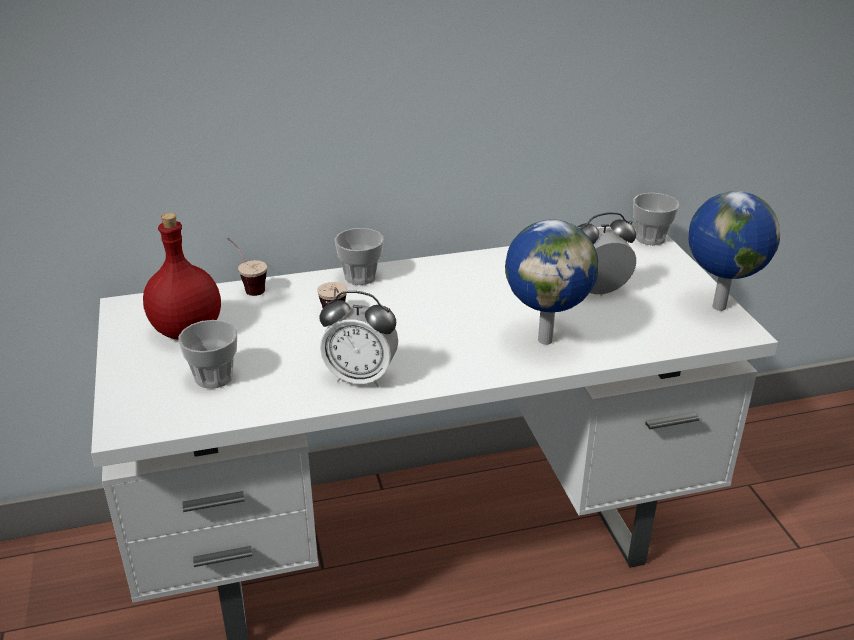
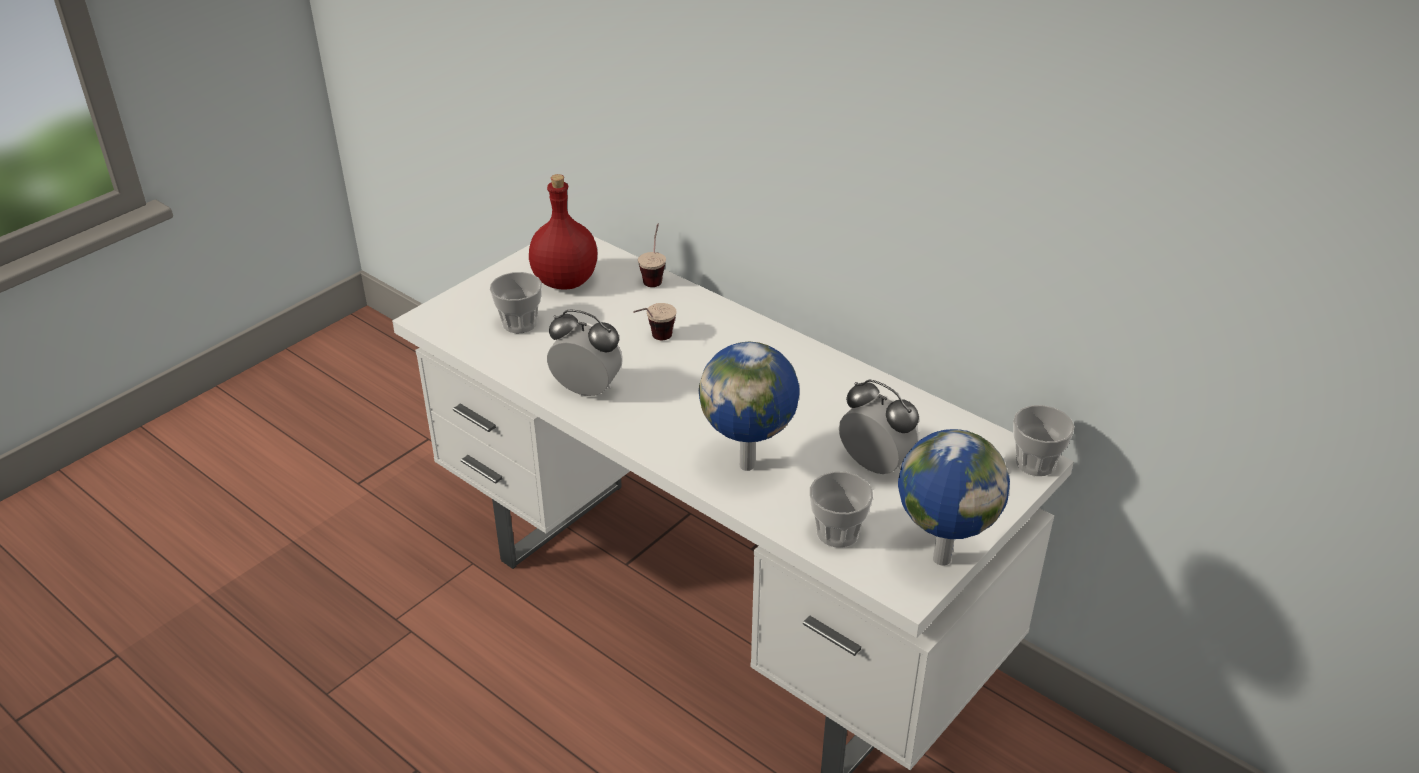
camera: 55 degrees right, 5 degrees up
alarm clock [319,291,398,388] -> alarm clock turned 135 degrees clockwise [547,310,623,396]
cup [335,228,384,285] -> cup moved to [810,471,873,548]

